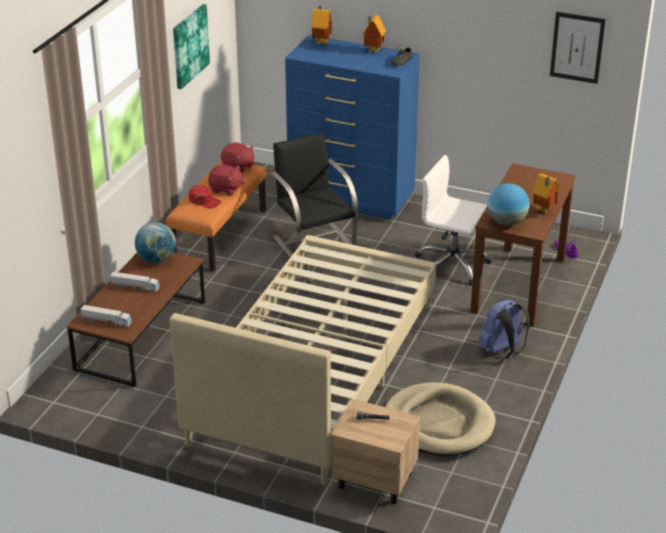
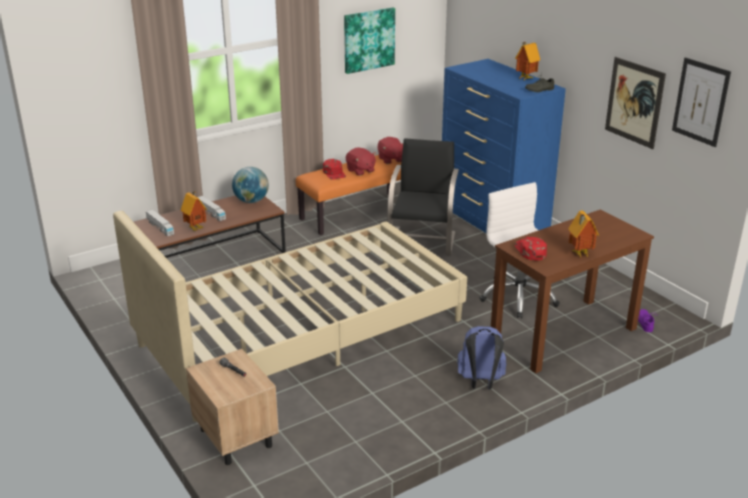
camera: 35 degrees right, 5 degrees down
toy house [312,6,332,45] -> toy house moved to [181,191,207,231]
beige dog bed [385,382,496,456] -> none
globe [487,183,530,226] -> red cap [515,237,547,261]
none -> picture [605,57,666,149]

